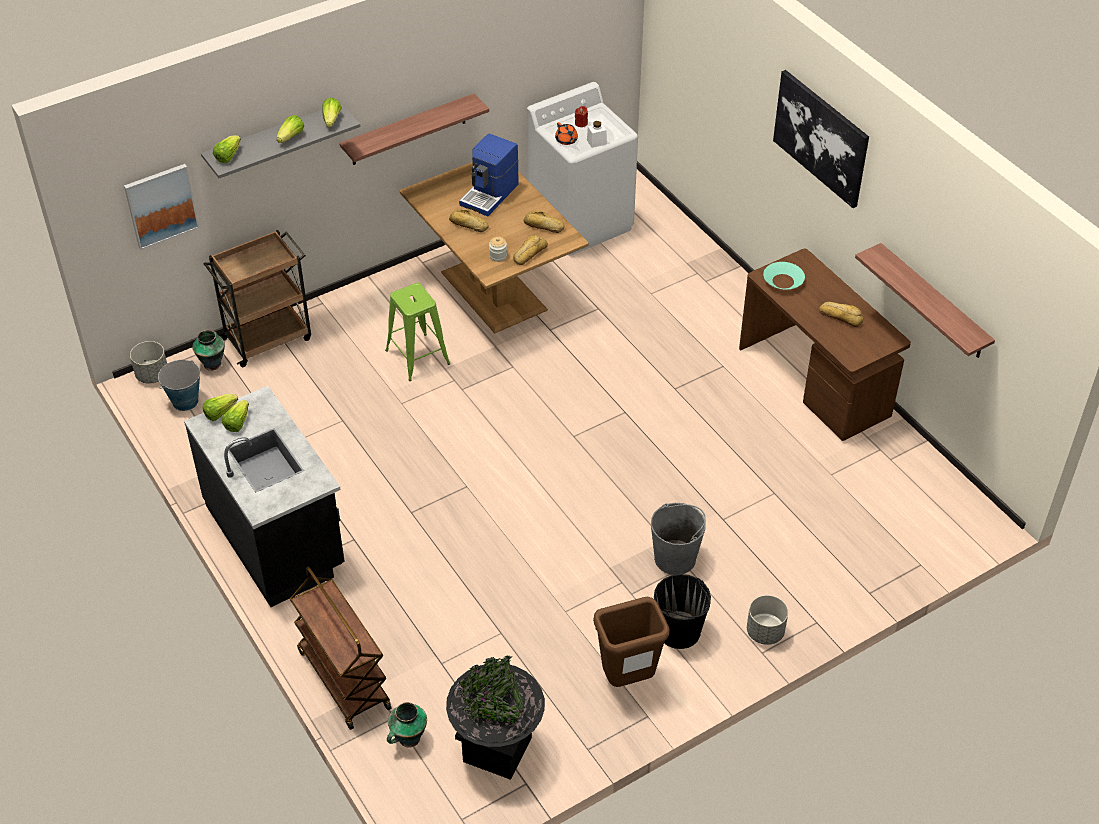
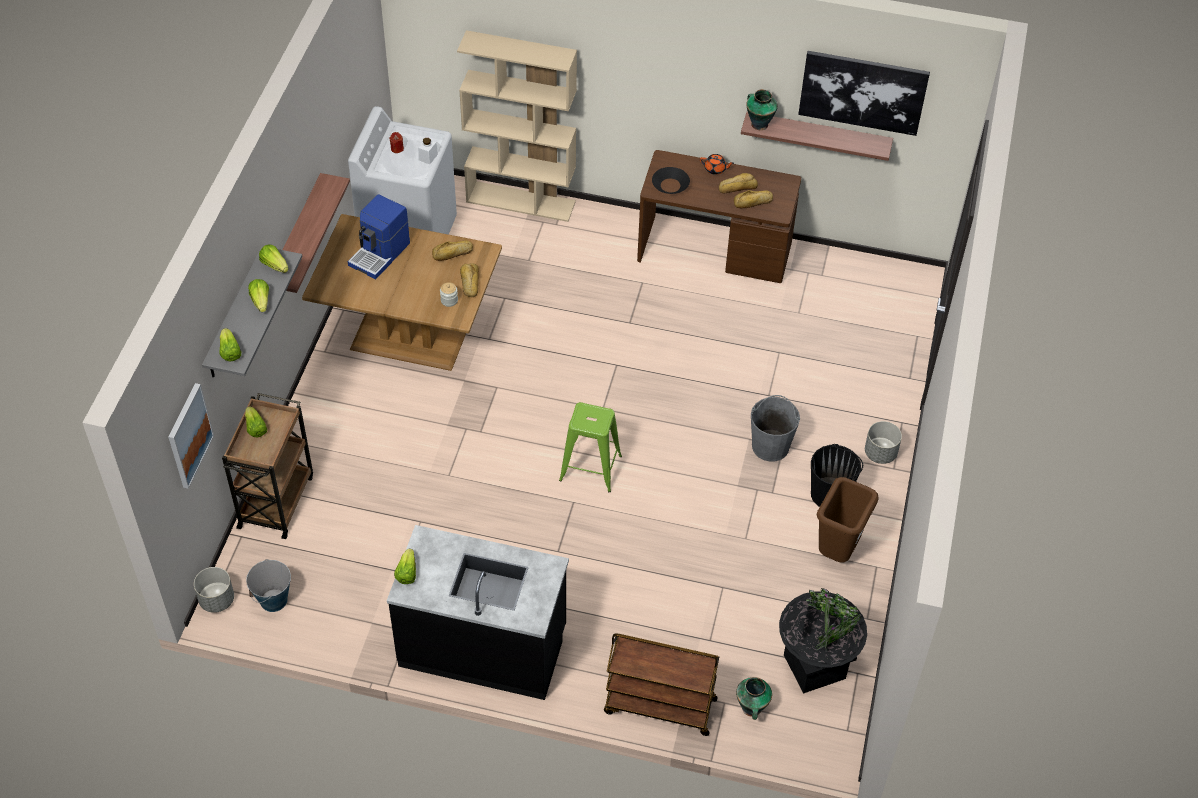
camera: 45 degrees left, 5 degrees up
vase [192,330,225,371] -> vase moved to [746,89,778,130]
lettuce [222,400,249,432] -> lettuce moved to [245,406,267,437]
green stool [385,283,450,381] -> green stool moved to [559,402,622,492]
bread [449,209,489,232] -> bread moved to [734,190,773,208]
coffee machine [459,134,519,216] -> coffee machine turned 45 degrees clockwise [348,194,410,280]
orange teapot [555,122,578,145] -> orange teapot moved to [700,154,734,175]
turquoise bowl [763,262,805,289] -> black bowl [652,167,690,194]
picture [773,70,869,208] -> picture moved to [798,51,930,136]
none -> beige bookcase [457,30,577,222]

